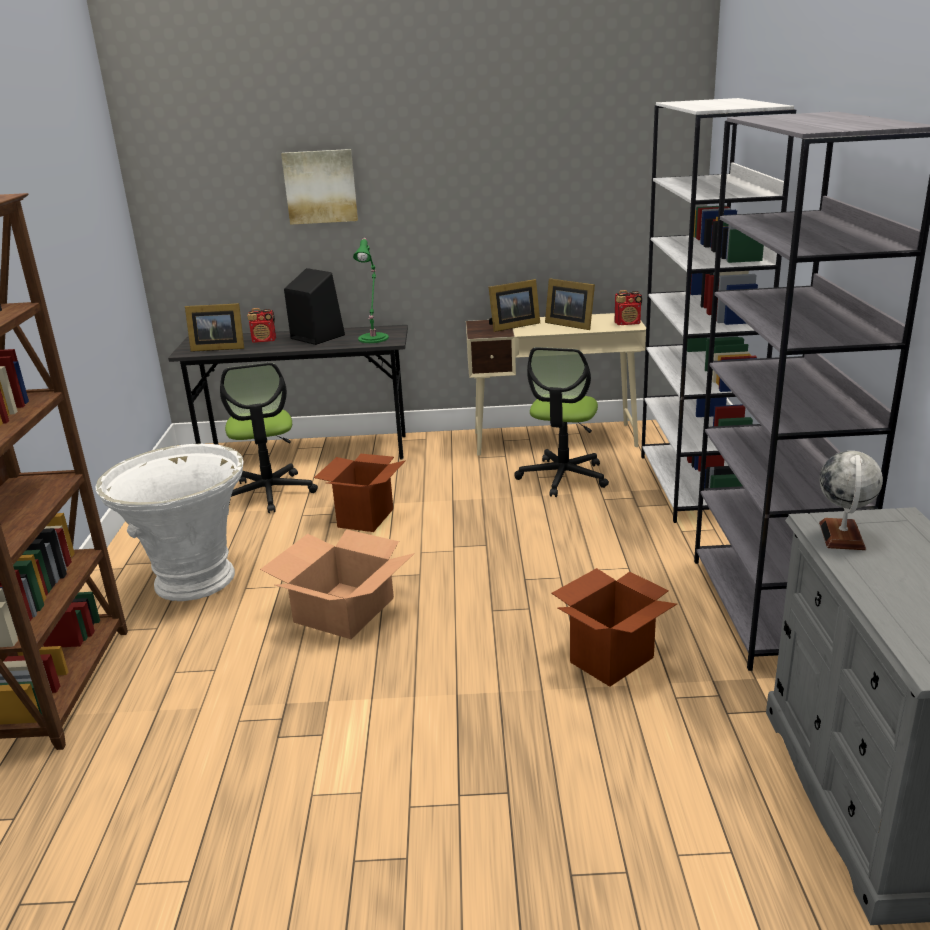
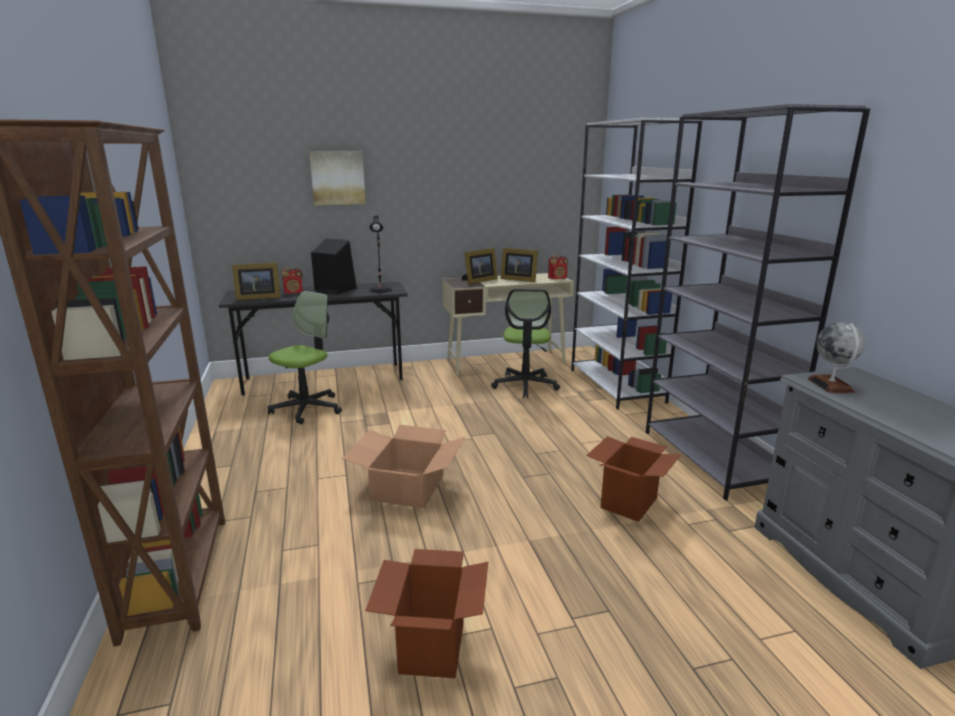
camera: 15 degrees left, 5 degrees down
white planter [96,444,243,601] -> none
office chair [220,362,318,513] -> office chair turned 120 degrees counterclockwise [268,291,342,424]
cardboard box [314,454,406,532] -> cardboard box moved to [365,549,488,679]
green table lamp [353,238,389,343] -> black table lamp [369,214,392,293]

